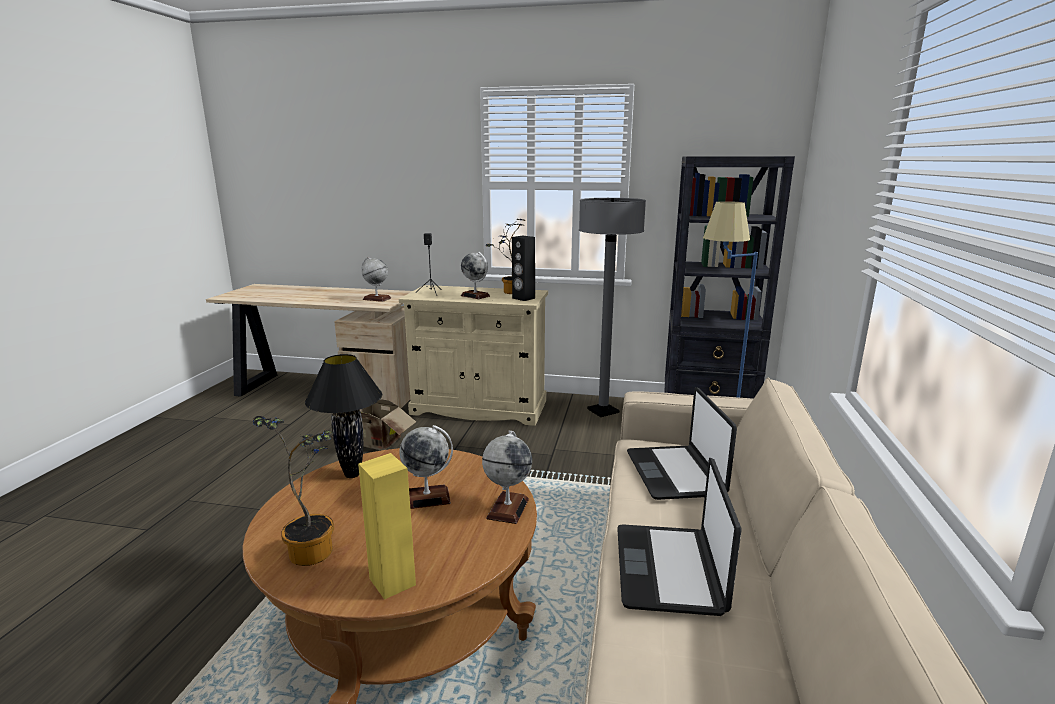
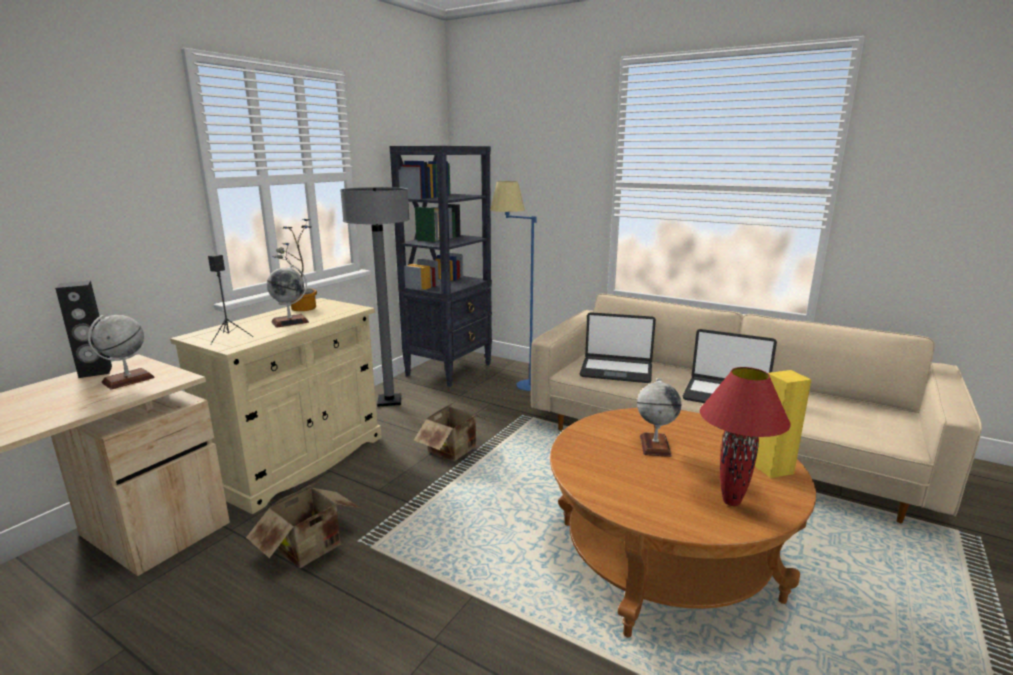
camera: 70 degrees left, 0 degrees up
potted plant [253,416,335,566] -> red table lamp [700,367,791,506]
black table lamp [305,354,382,478] -> none
globe [482,431,532,524] -> none
black speaker [512,236,535,301] -> black speaker moved to [55,281,112,378]
none -> cardboard box [414,400,487,461]

